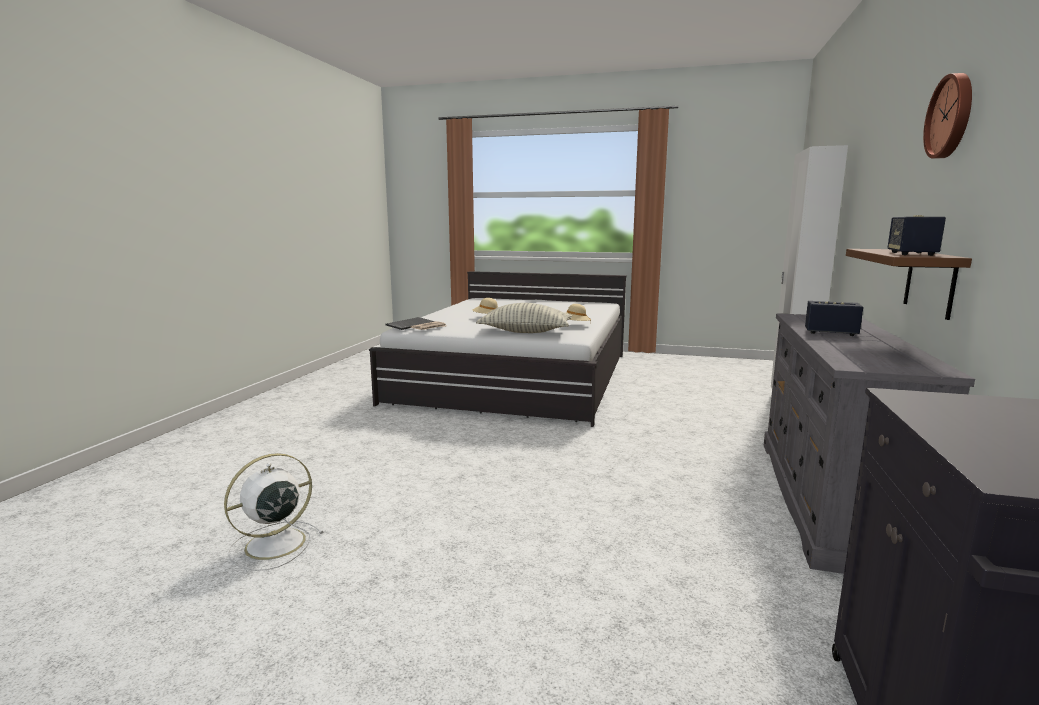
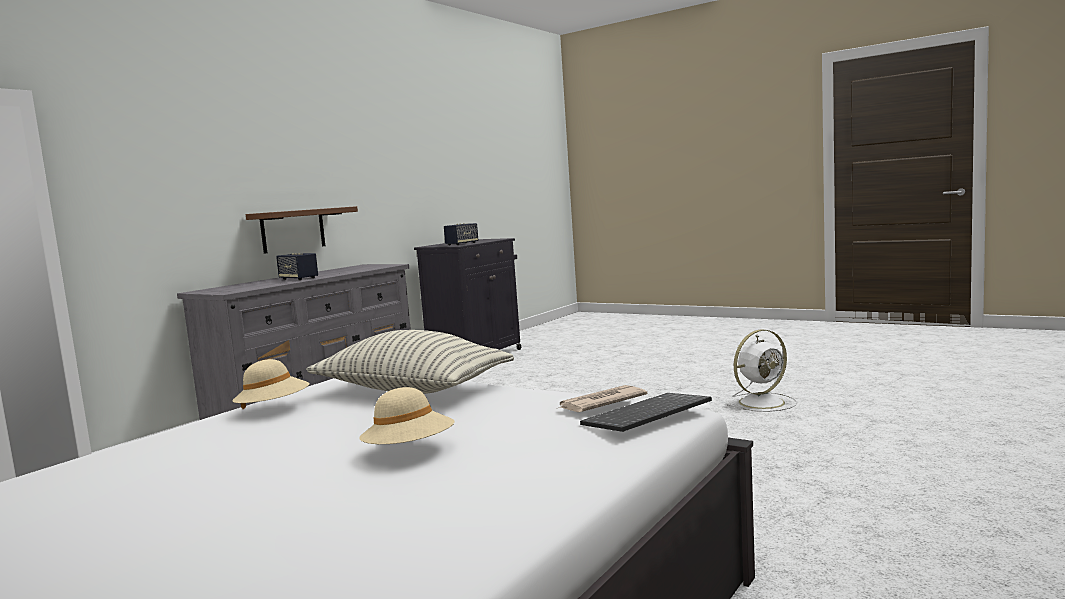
camera: 160 degrees left, 5 degrees down
speaker [887,215,946,256] -> speaker moved to [444,223,478,245]
wall clock [923,73,972,159] -> none

